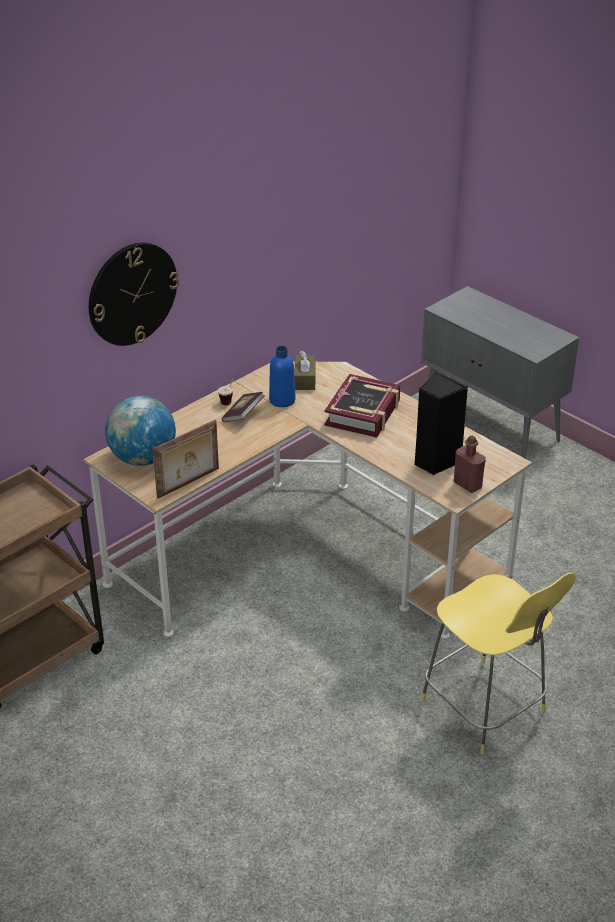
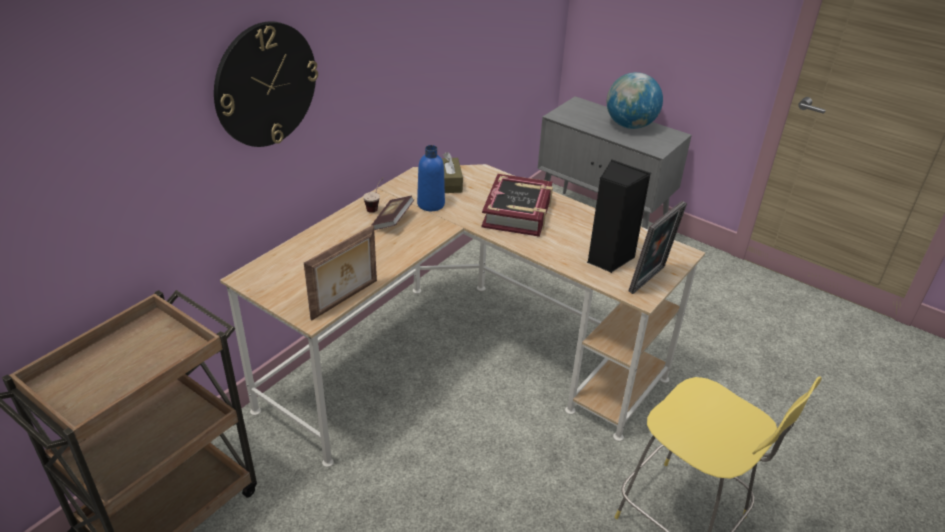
camera: 10 degrees left, 0 degrees up
globe [105,396,176,466] -> globe moved to [607,72,663,129]
red bottle [454,435,486,493] -> picture frame [628,201,687,294]

